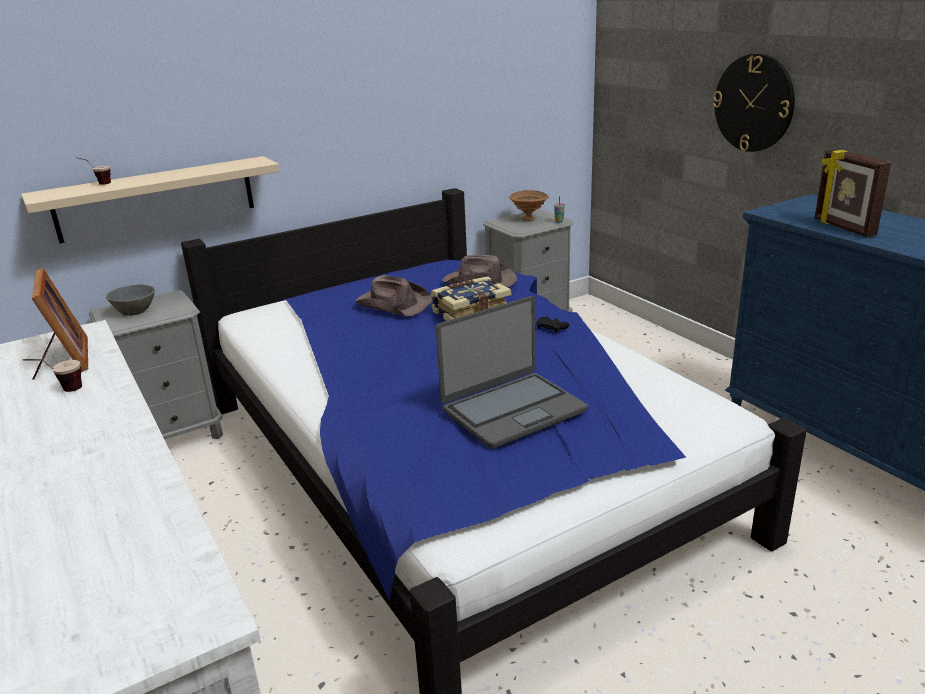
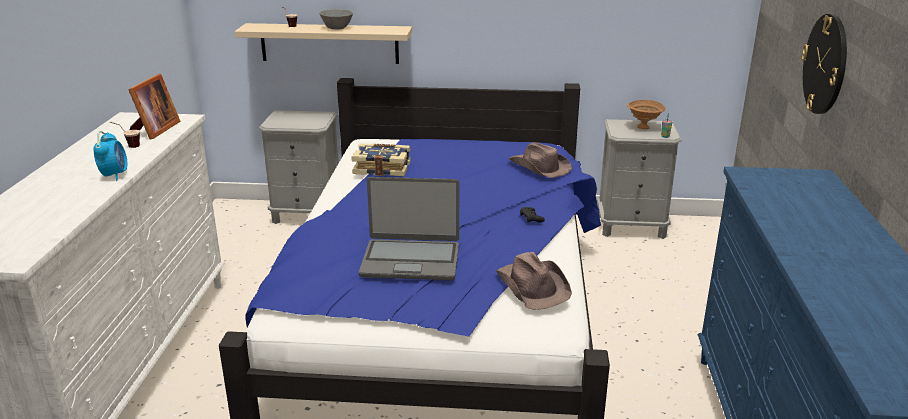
camera: 35 degrees right, 0 degrees up
grey bowl [106,285,155,316] -> grey bowl moved to [319,9,353,30]
brown hat [355,275,433,316] -> brown hat moved to [496,252,572,310]
book [431,276,511,321] -> book moved to [351,144,411,176]
picture frame [815,149,891,237] -> none
none -> alarm clock [93,131,127,181]

